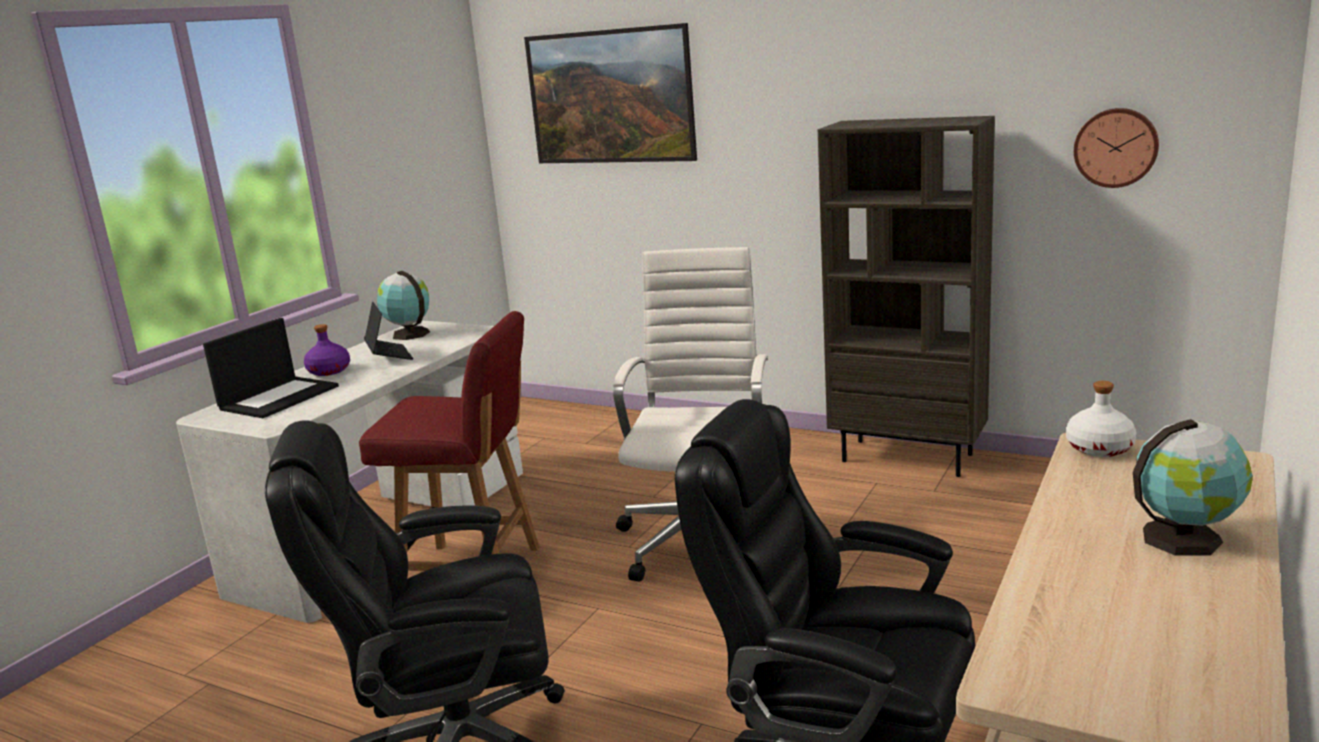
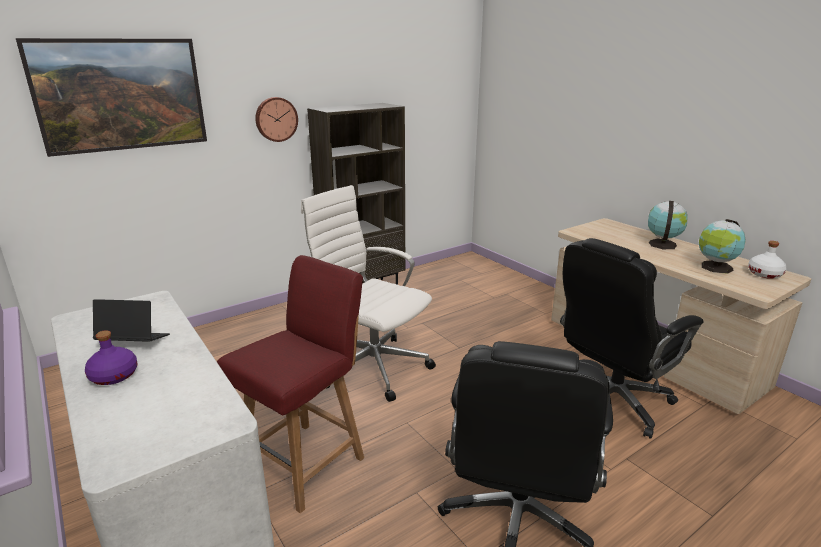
camera: 65 degrees left, 5 degrees up
laptop [203,318,339,418] -> none
globe [377,271,430,340] -> globe moved to [699,219,746,274]
white bottle [1066,381,1137,457] -> white bottle moved to [748,241,787,279]
wall clock [1074,108,1159,188] -> wall clock moved to [255,97,298,142]

